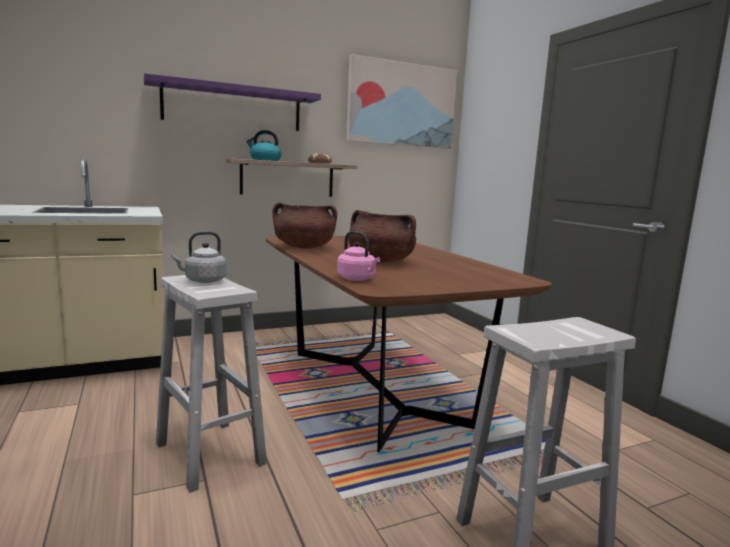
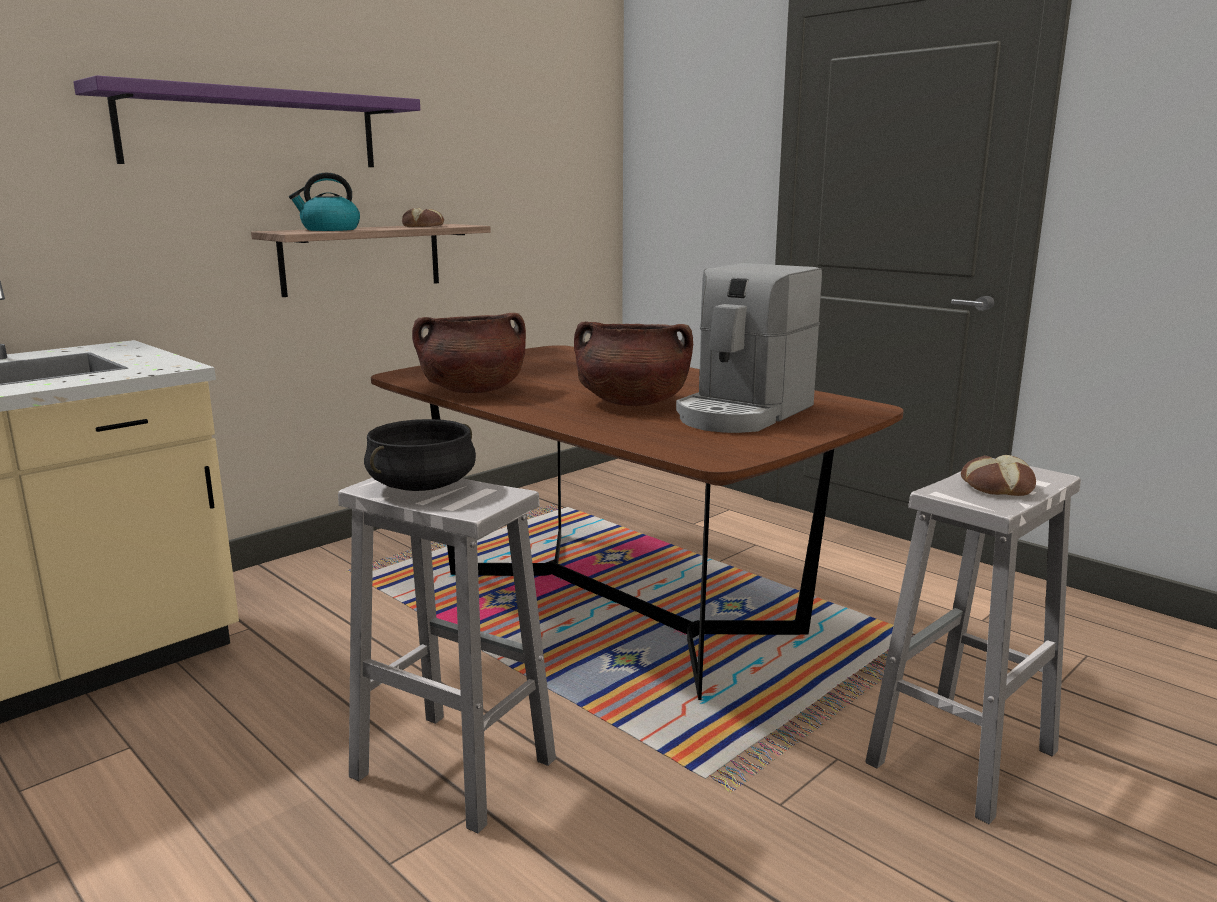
camera: 20 degrees left, 5 degrees up
grey kettle [171,231,227,283] -> black cooking pot [364,419,476,491]
pink kettle [337,231,380,281] -> none
picture [346,54,457,149] -> none
none -> coffee machine [676,263,822,433]
none -> bread [961,455,1036,496]

